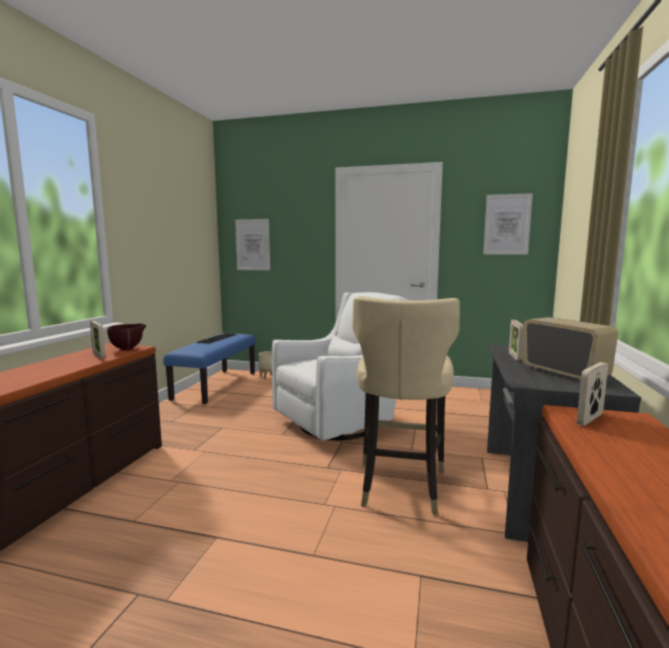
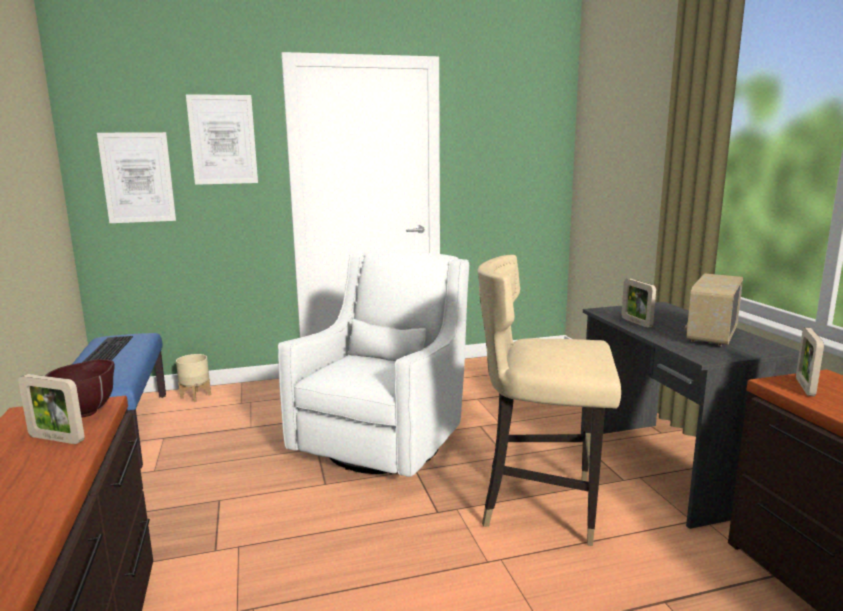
camera: 30 degrees left, 5 degrees up
beige chair [352,296,460,516] -> beige chair turned 120 degrees clockwise [477,255,621,546]
picture [483,193,533,255] -> picture moved to [186,94,258,185]
radio [522,317,618,381] -> radio turned 90 degrees counterclockwise [685,273,743,346]

